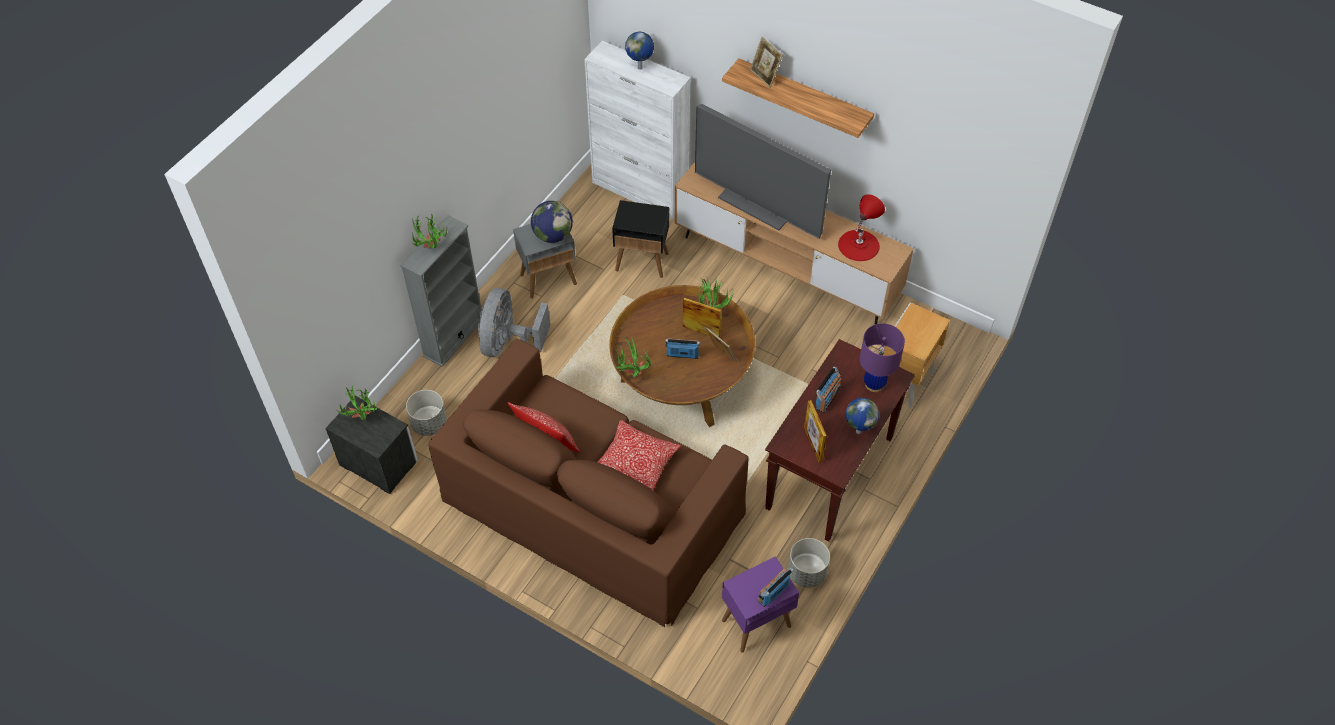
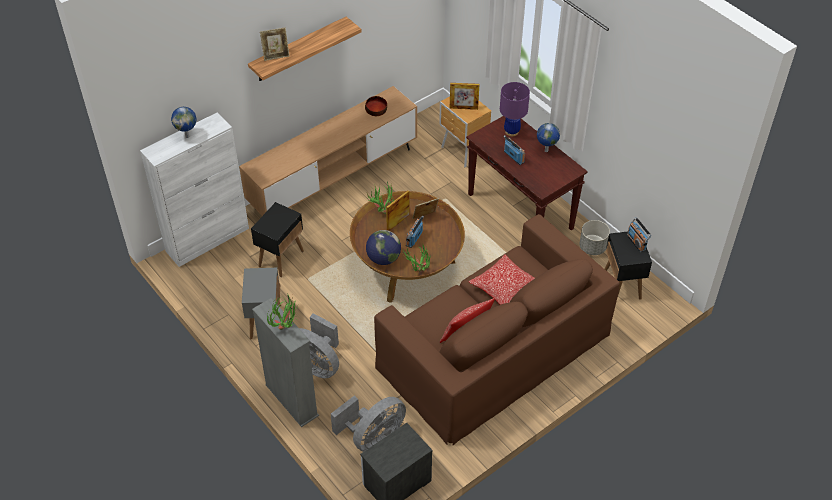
camera: 70 degrees left, 5 degrees down
potted plant [336,386,378,420] -> none
grey planter [406,390,447,436] -> grey fan [331,396,406,452]
globe [531,201,573,243] -> globe moved to [366,230,401,265]
television [695,104,831,239] -> none
purple side table [722,556,799,652] -> black side table [605,232,652,300]
picture frame [804,400,827,463] -> picture frame moved to [449,83,479,110]
red table lamp [838,194,885,261] -> bowl [365,96,387,116]

